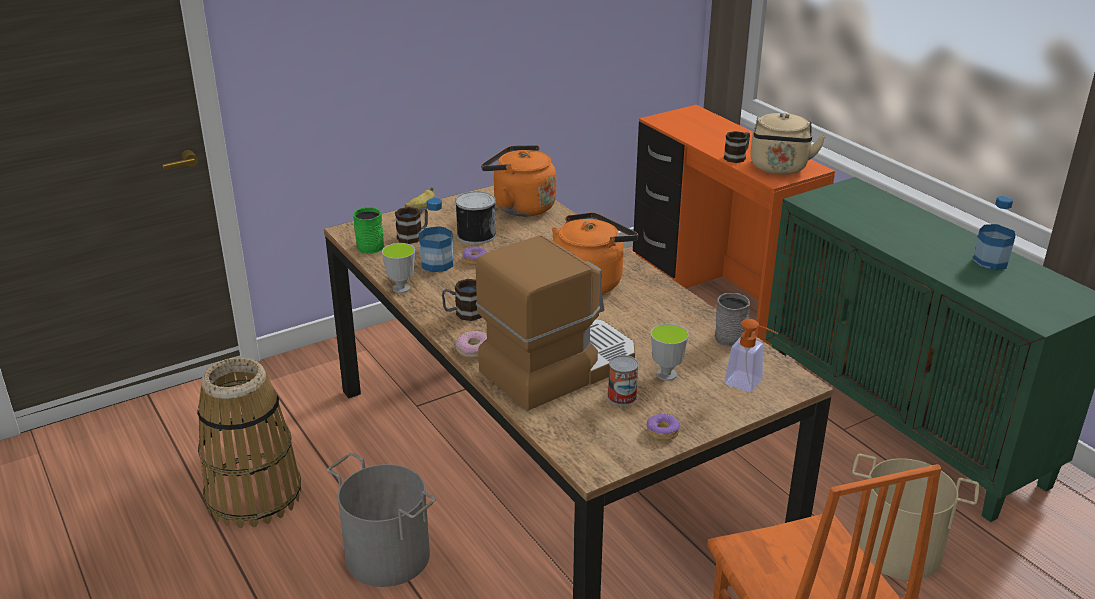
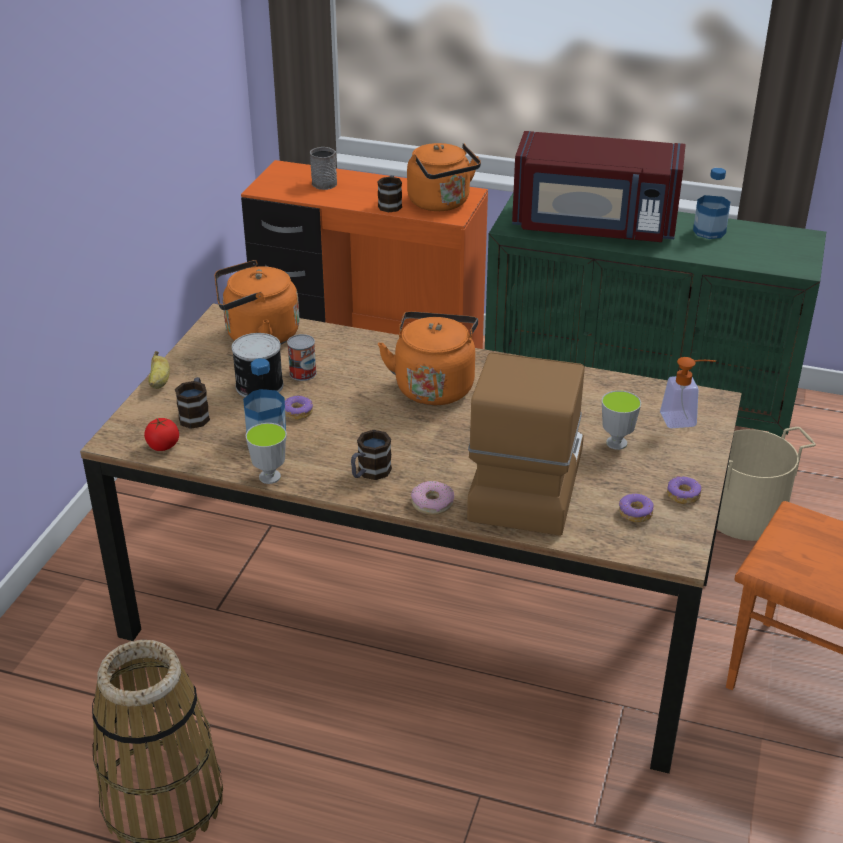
camera: 40 degrees left, 5 degrees up
grey bucket [327,453,436,587] -> none
green mug [353,207,384,254] -> tomato [144,418,179,451]
can [608,355,639,405] -> can moved to [287,334,317,381]
grey mug [715,293,750,347] -> grey mug moved to [310,147,337,190]
beige kettle [750,113,826,175] -> orange kettle [407,143,481,211]
none -> red microwave [512,131,686,242]
none -> donut [619,494,654,522]

